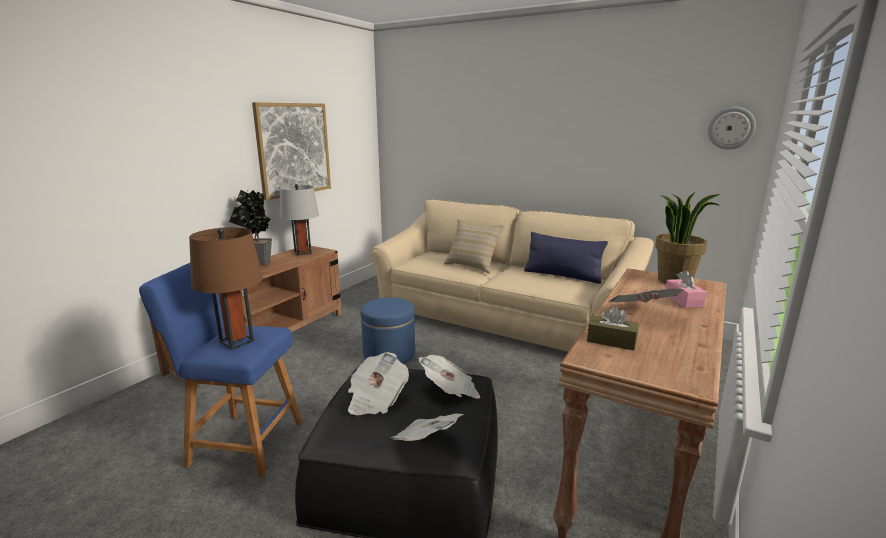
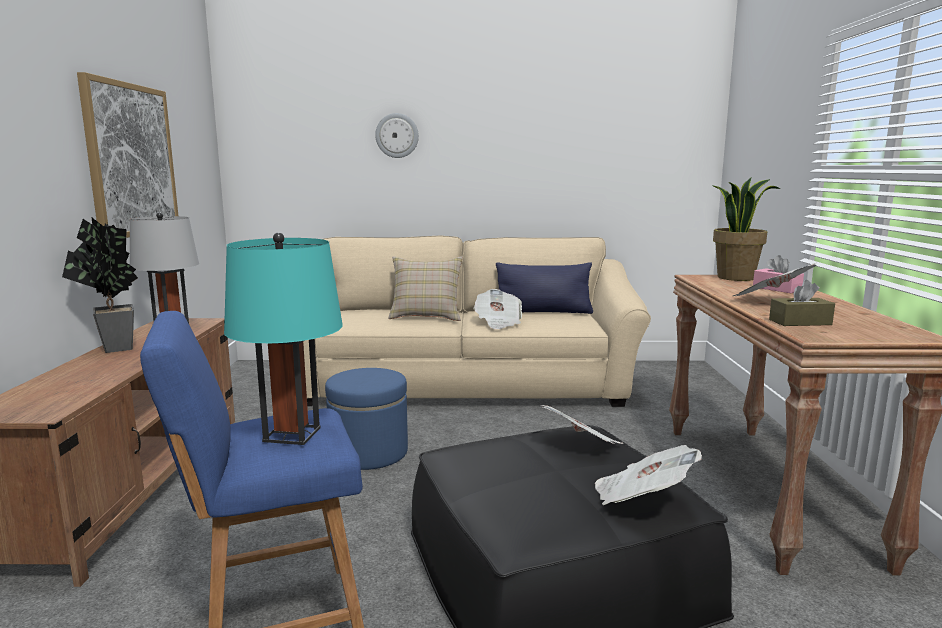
camera: 30 degrees left, 5 degrees down
brown table lamp [189,227,263,349] -> turquoise table lamp [224,232,343,445]
newspaper [348,352,409,415] -> newspaper moved to [474,289,522,329]
wall clock [708,107,756,150] -> wall clock moved to [375,113,419,158]

